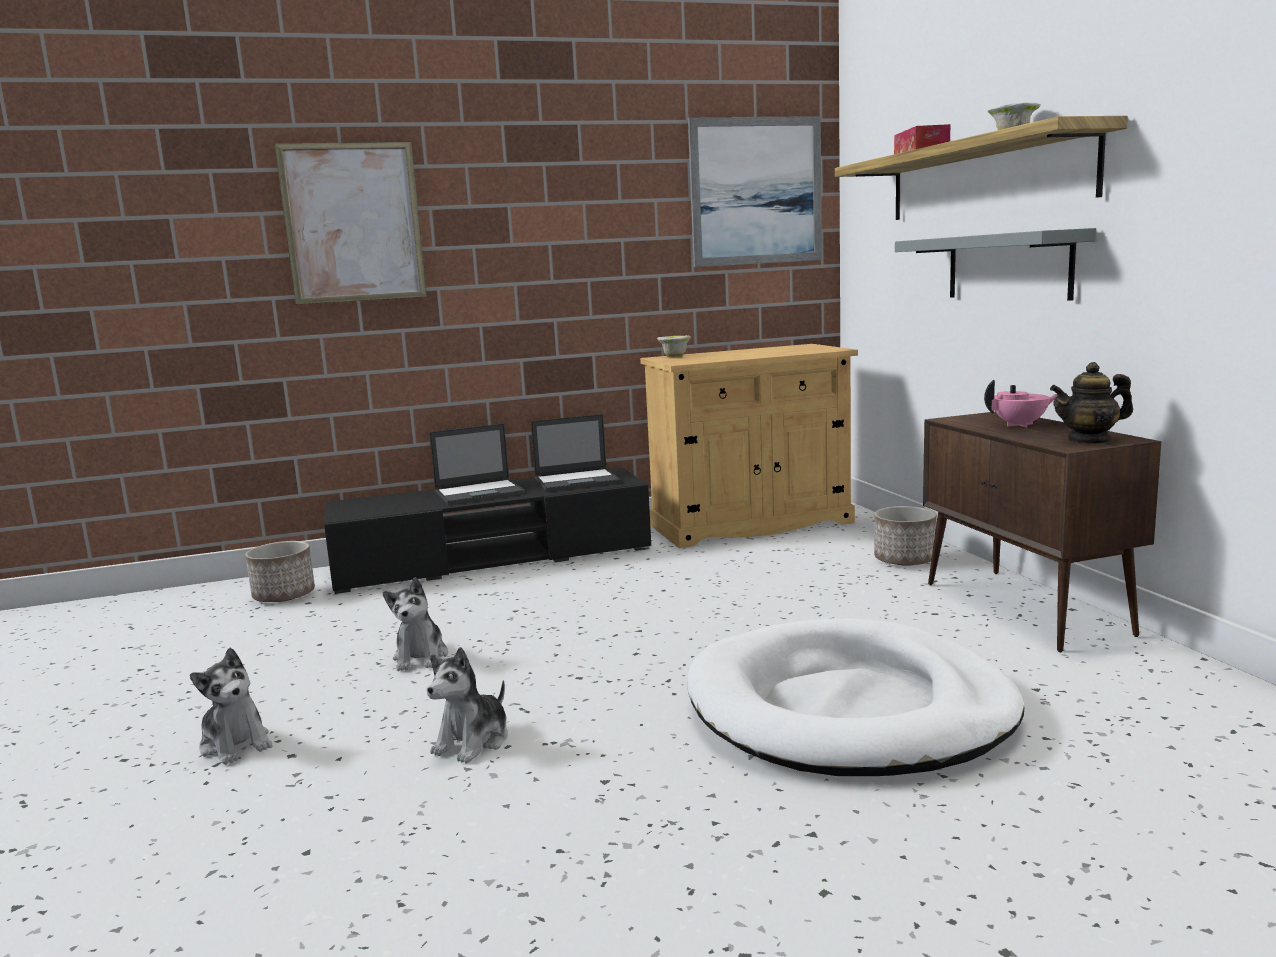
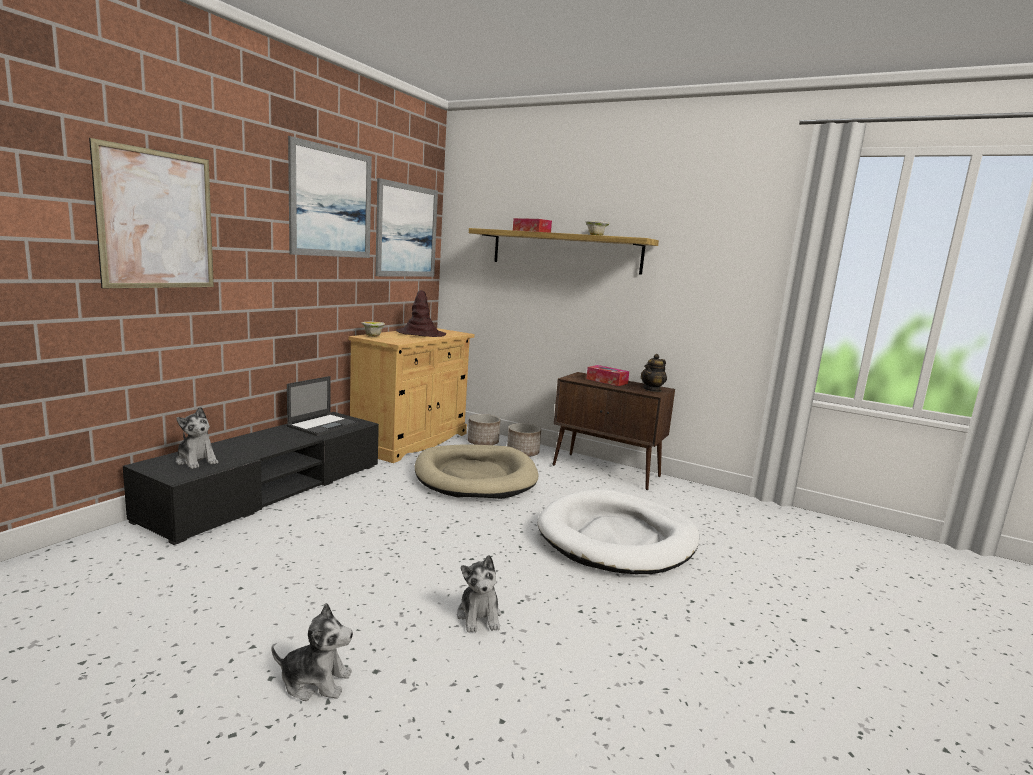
camera: 45 degrees left, 0 degrees up
planter [245,541,315,602] -> planter moved to [468,414,500,445]
plush toy [383,577,448,671] -> plush toy moved to [176,407,218,469]
laptop [429,423,525,505] -> none
grey shelf [895,228,1096,301] -> none
pink teapot [984,380,1057,428] -> tissue box [586,365,629,386]
none -> picture [288,136,372,258]
none -> brown hat [396,290,446,337]
none -> beige dog bed [415,444,538,499]

